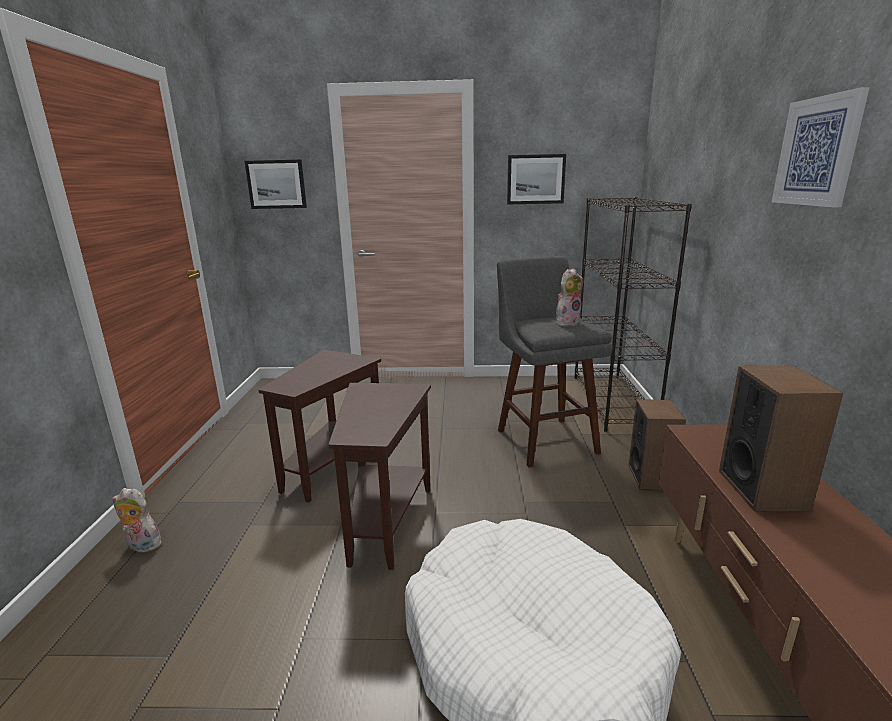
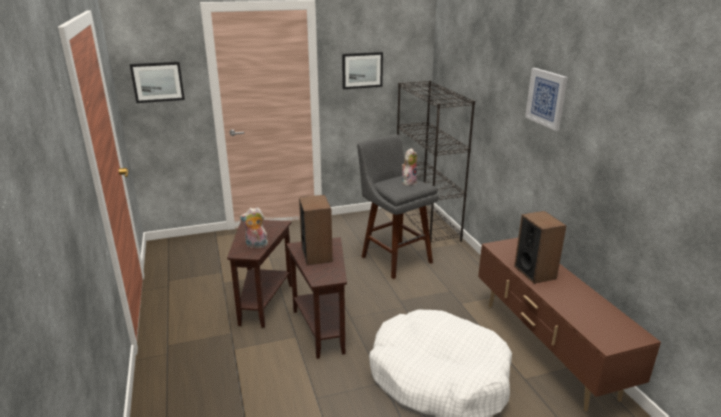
camera: 20 degrees left, 5 degrees up
plush toy [112,488,163,552] -> plush toy moved to [239,207,268,248]
speaker [628,399,686,490] -> speaker moved to [299,195,333,265]

